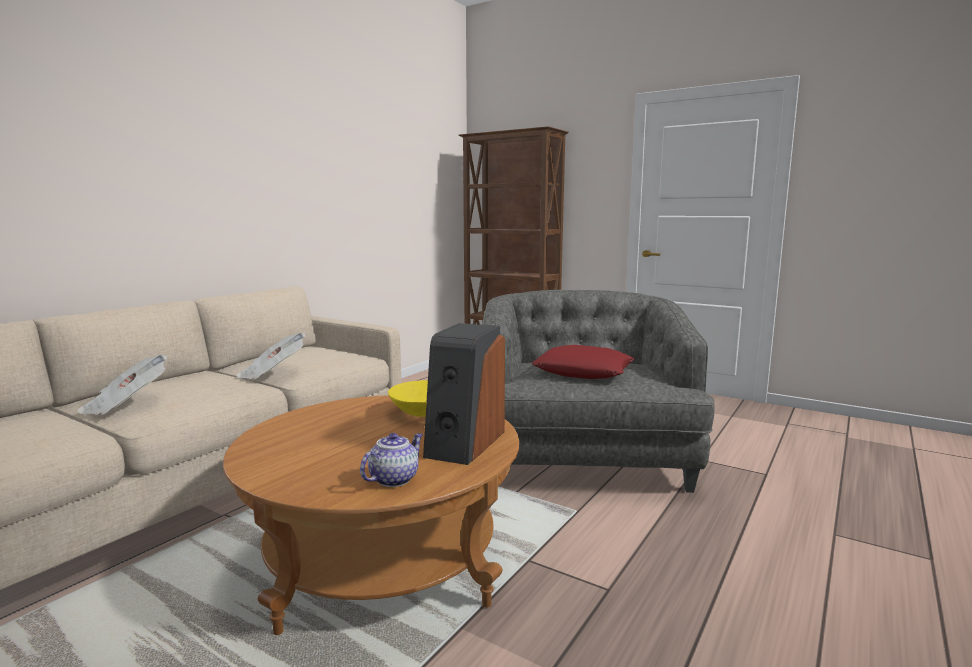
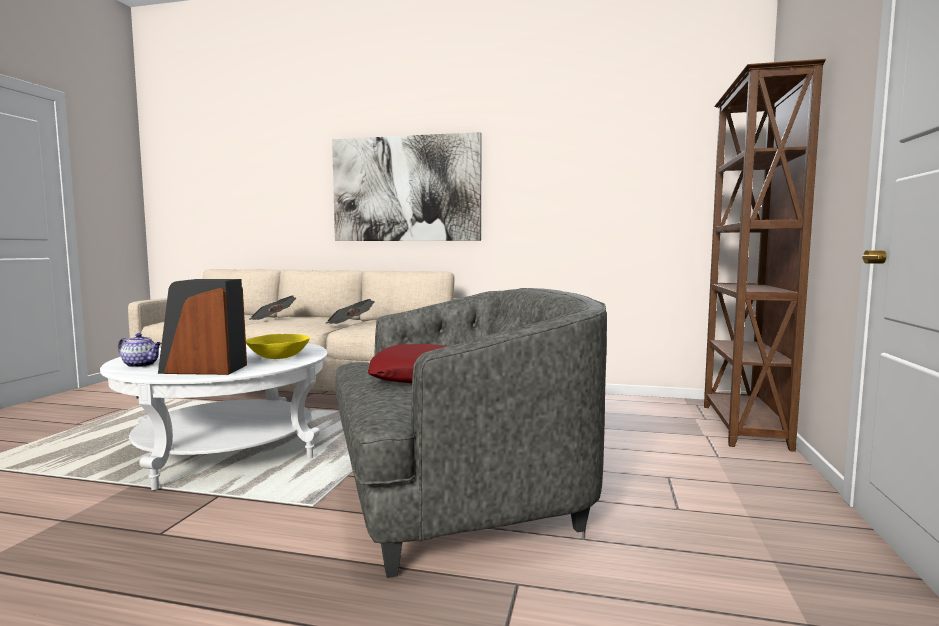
camera: 70 degrees right, 5 degrees down
brown coffee table [223,395,519,635] -> white coffee table [100,343,328,490]
none -> picture [332,132,481,241]

